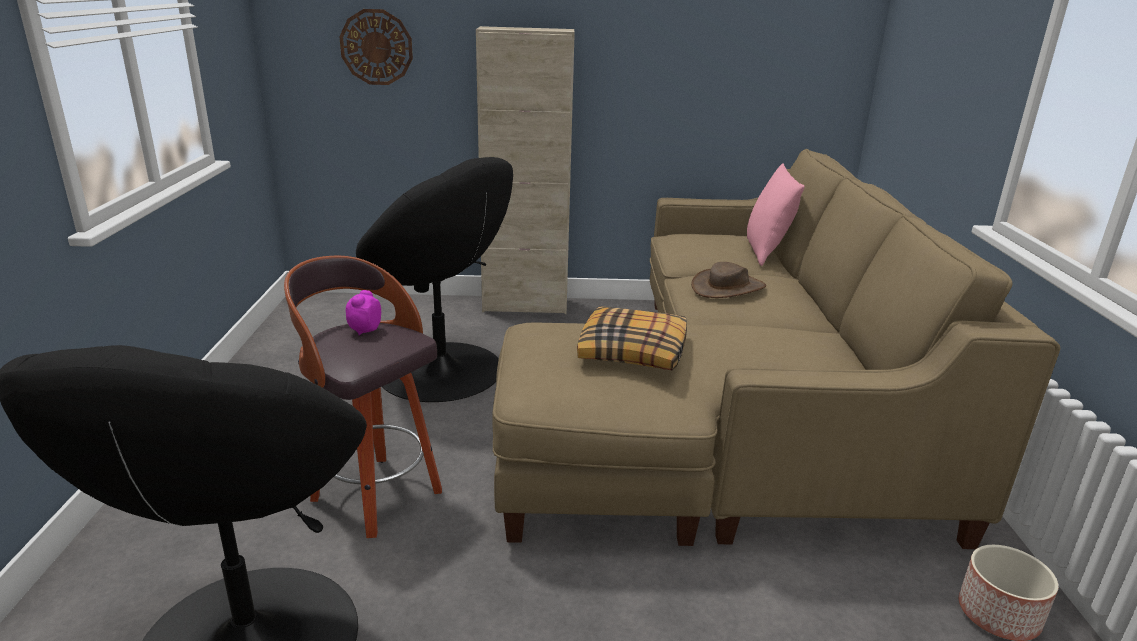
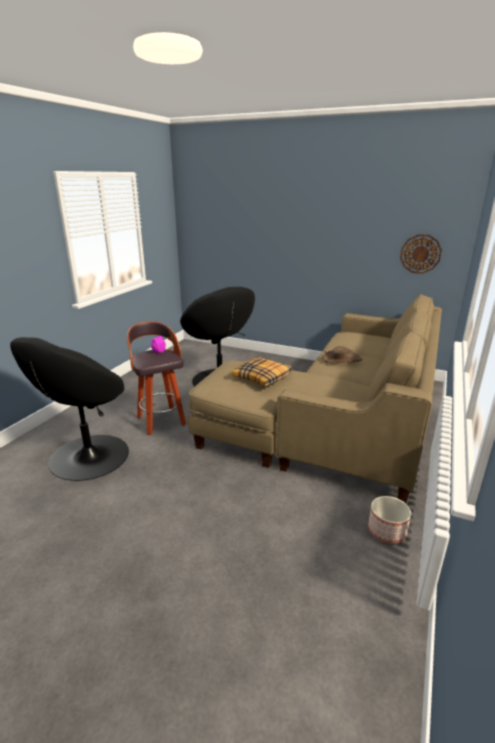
camera: 25 degrees right, 0 degrees up
wall clock [339,9,413,85] -> wall clock moved to [400,234,442,274]
beige cabinet [476,26,575,314] -> none
pink pillow [747,163,805,266] -> none

